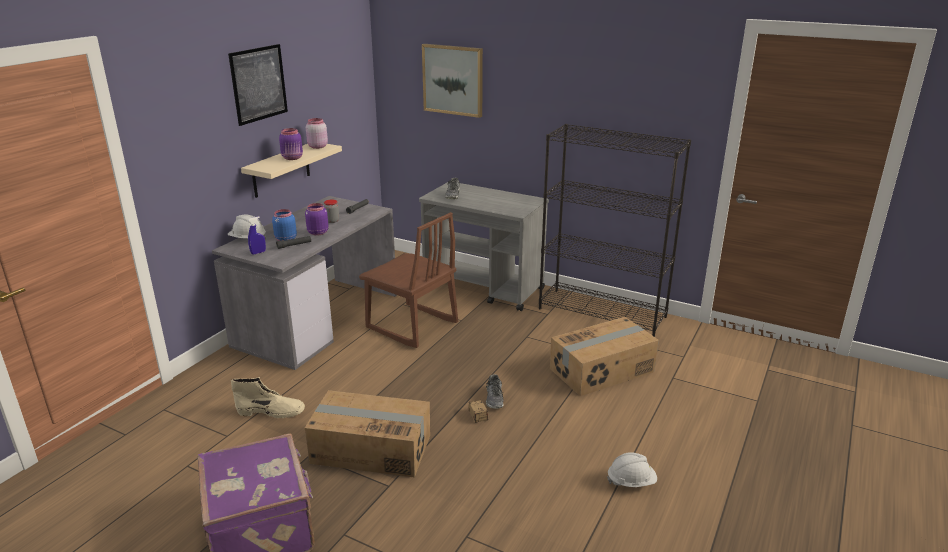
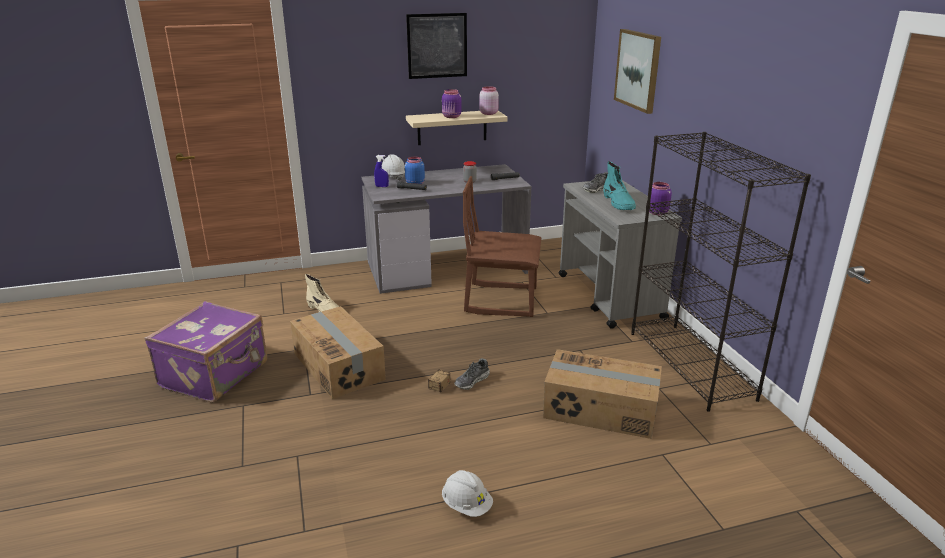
camera: 45 degrees right, 0 degrees up
purple jar [305,203,329,236] -> purple jar moved to [649,182,672,215]
brown chair [359,212,458,348] -> brown chair turned 105 degrees clockwise [463,176,541,317]
none -> turquoise boot [603,161,636,210]

